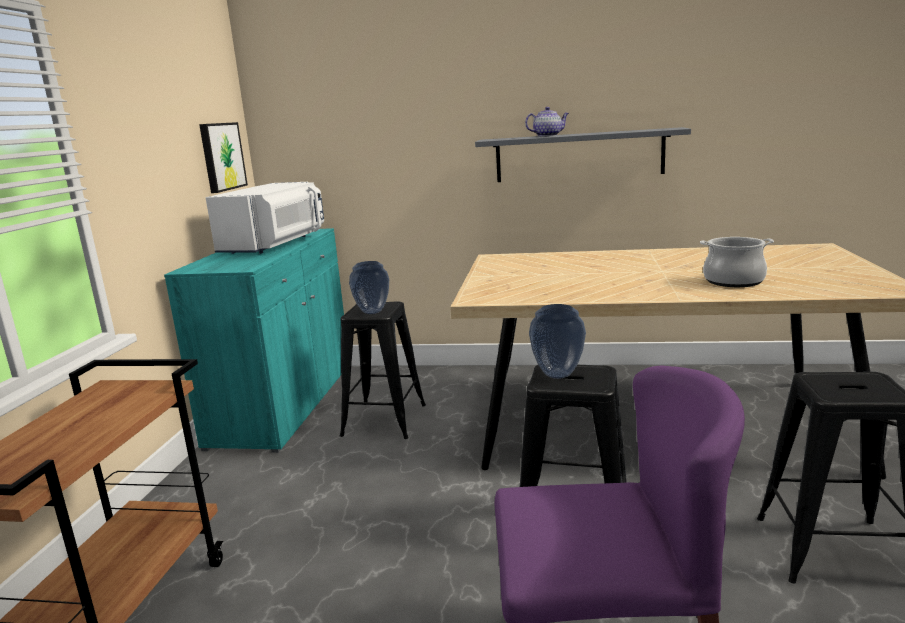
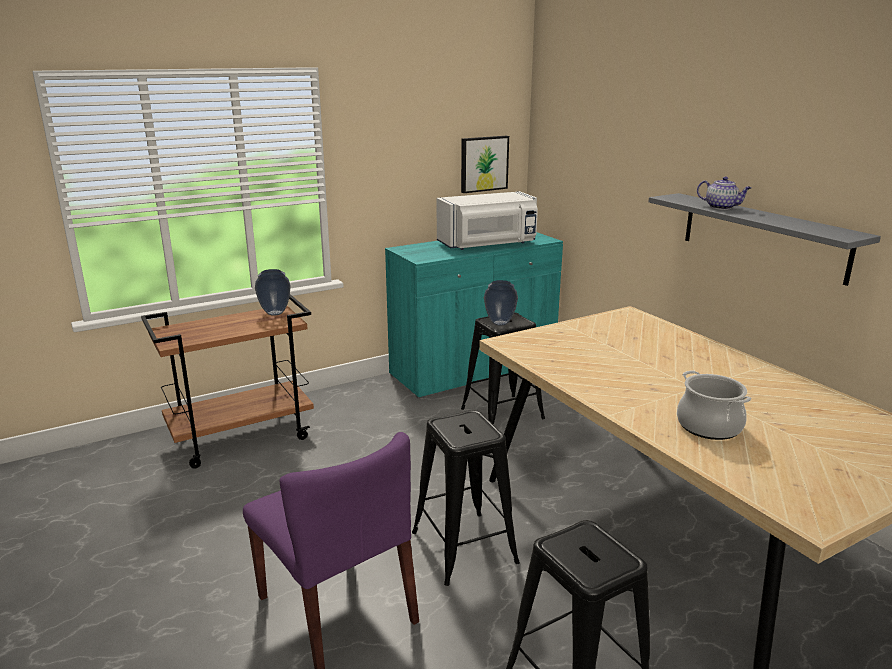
camera: 50 degrees right, 5 degrees up
vase [529,304,586,379] -> vase moved to [255,269,290,316]

